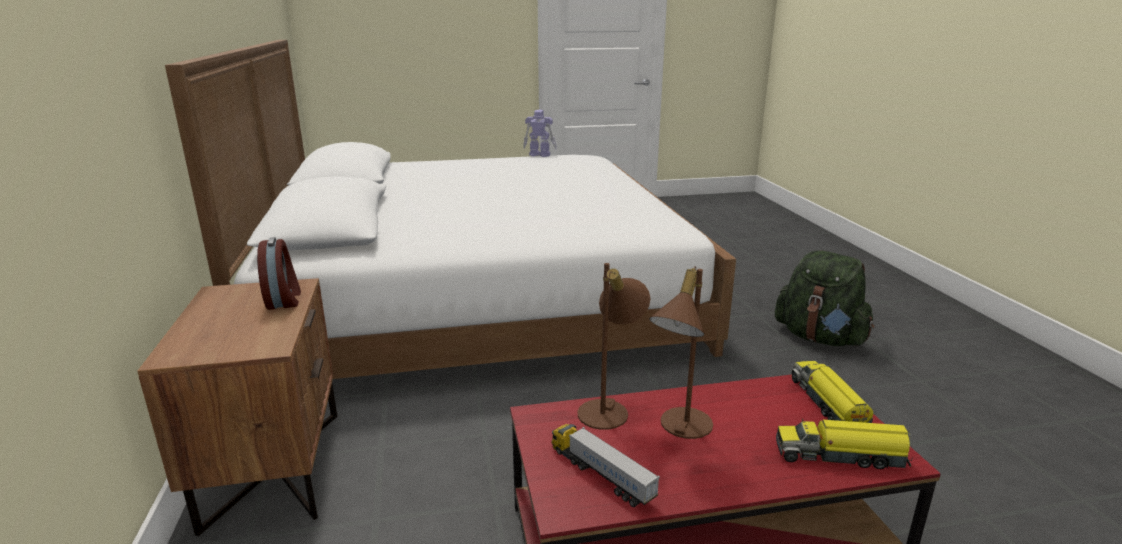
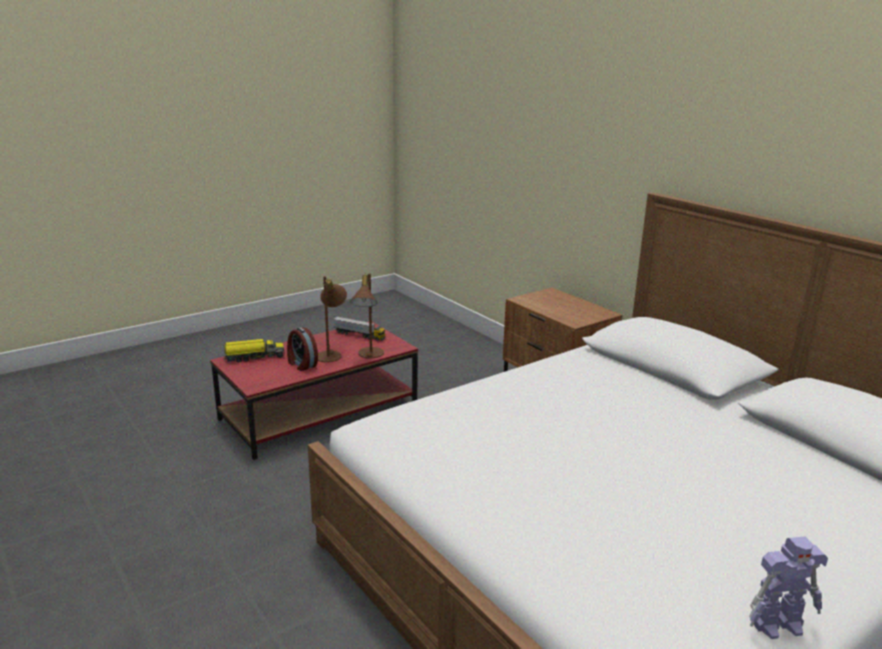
camera: 155 degrees right, 0 degrees up
alarm clock [257,237,301,310] -> alarm clock moved to [287,327,318,371]
green backpack [775,250,874,346] -> none
toy truck [792,361,873,423] -> none

